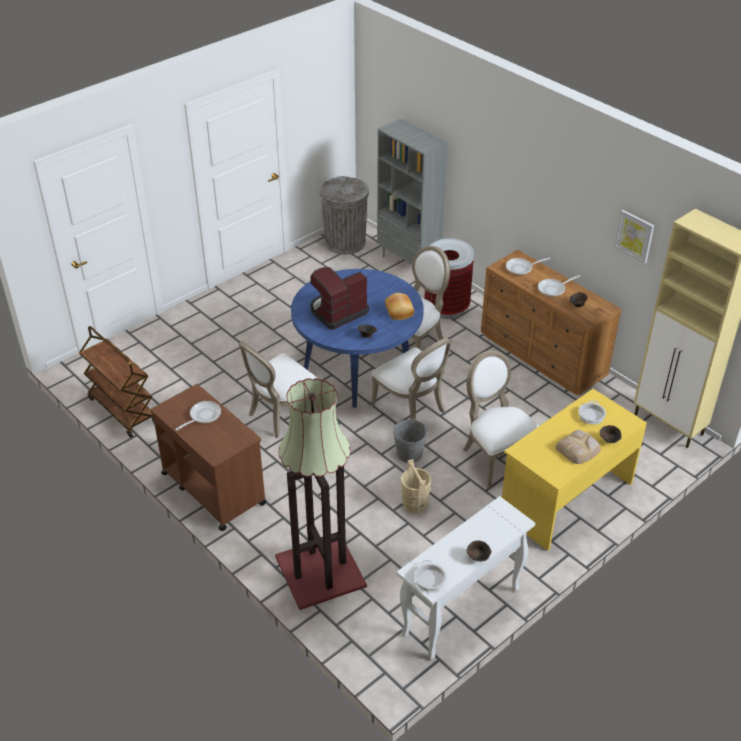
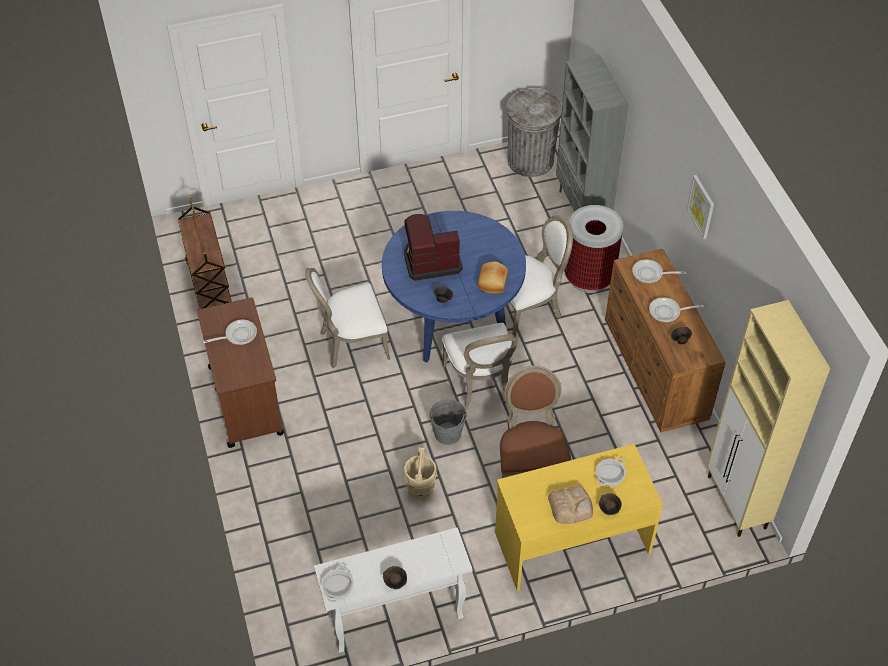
camera: 25 degrees right, 10 degrees up
floor lamp [275,378,367,610] -> none
white chair [463,351,539,489] -> brown chair [500,366,571,478]
picture [614,210,654,264] -> picture moved to [686,175,714,239]

